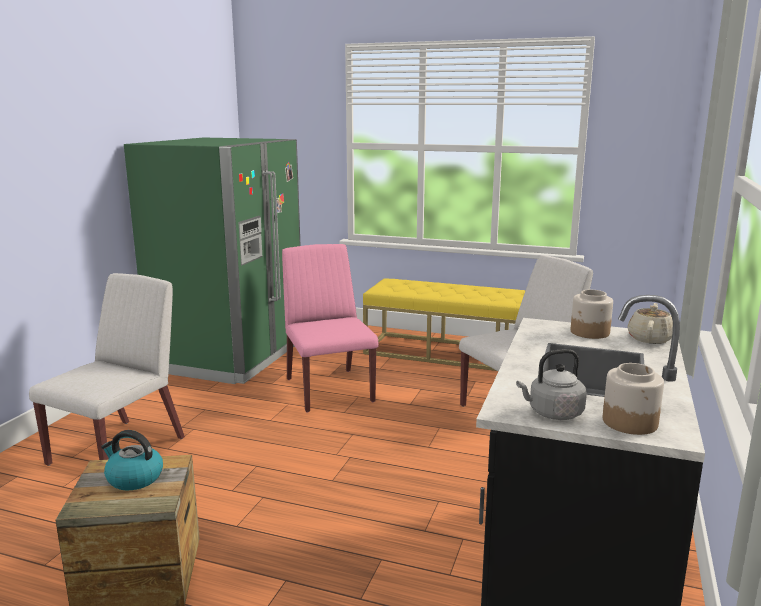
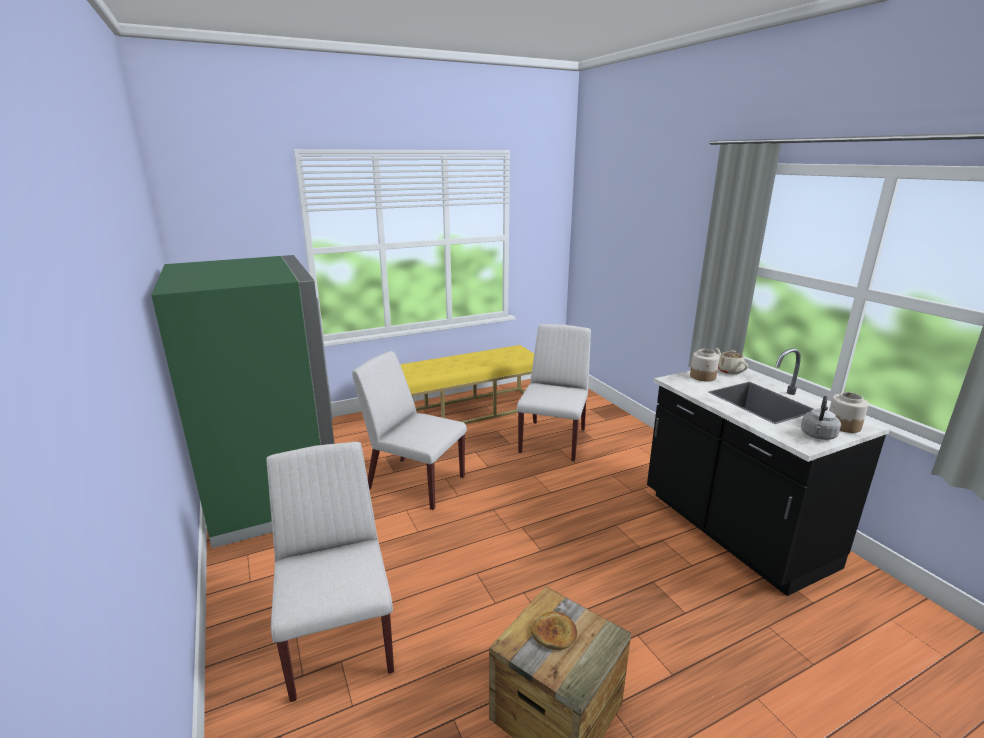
camera: 45 degrees left, 5 degrees up
kettle [101,430,163,490] -> bread [531,612,577,650]
pink chair [282,244,379,412] -> white chair [352,351,467,510]

